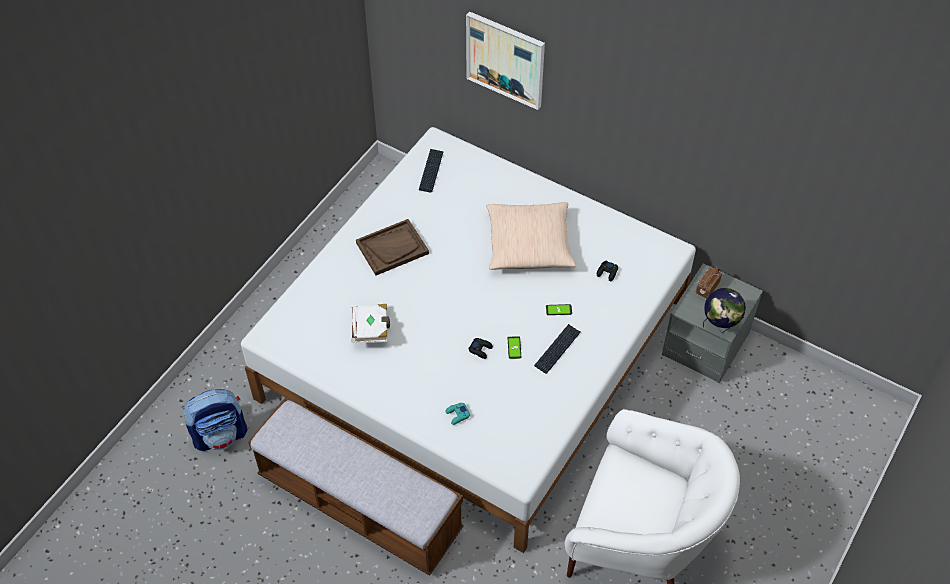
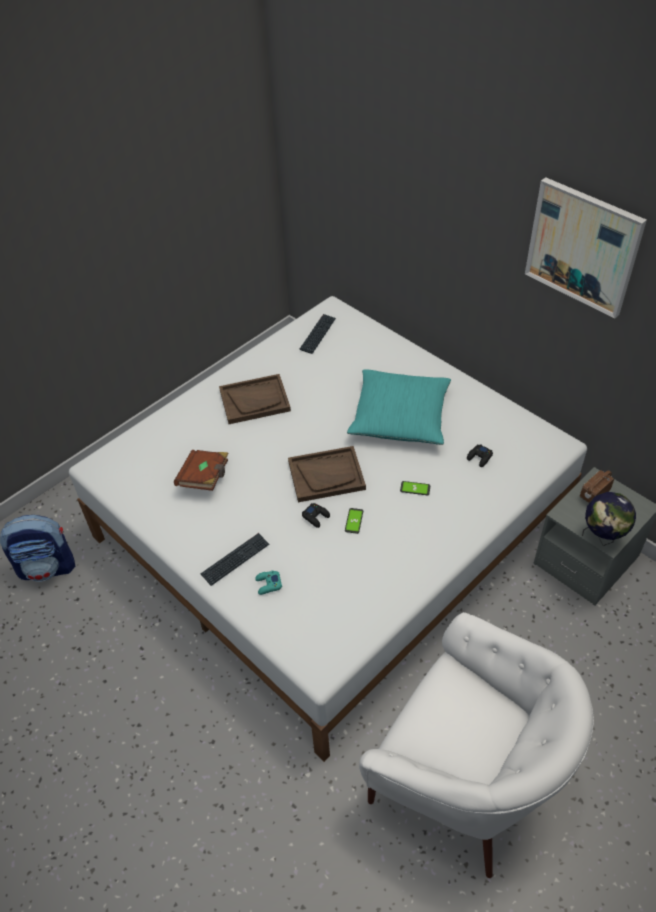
camera: 15 degrees right, 5 degrees down
bench [248,396,464,576] -> none
white book [351,304,390,343] -> brown book [174,450,228,491]
picture [466,11,545,110] -> picture moved to [525,177,647,319]
beige pillow [486,202,576,270] -> turquoise pillow [347,369,451,445]
keyboard [534,324,581,374] -> keyboard moved to [201,533,270,586]
none -> brown tray [288,446,366,502]

